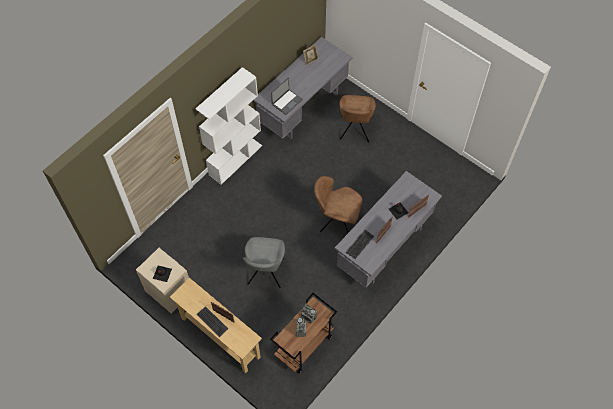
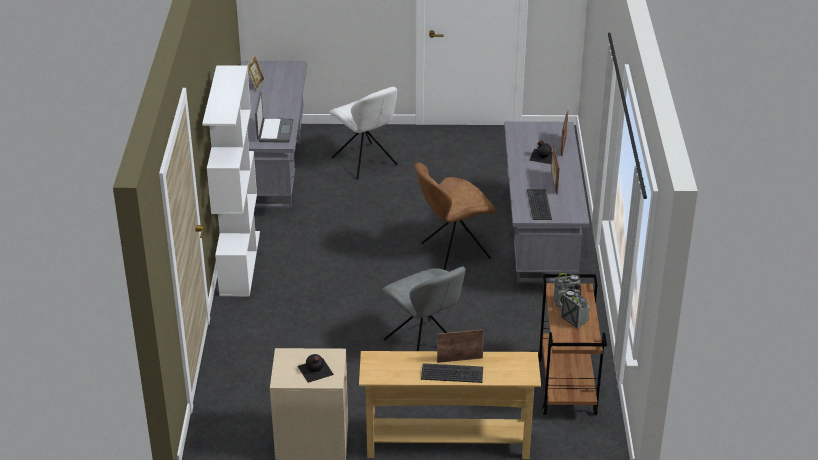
camera: 40 degrees left, 25 degrees down
brown chair [339,95,376,143] -> white chair [329,87,397,180]

